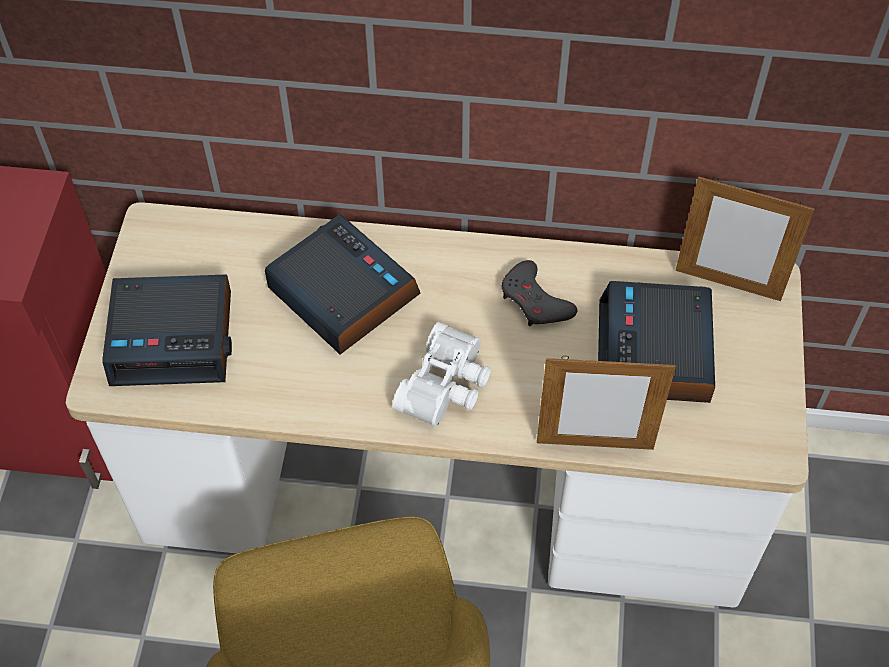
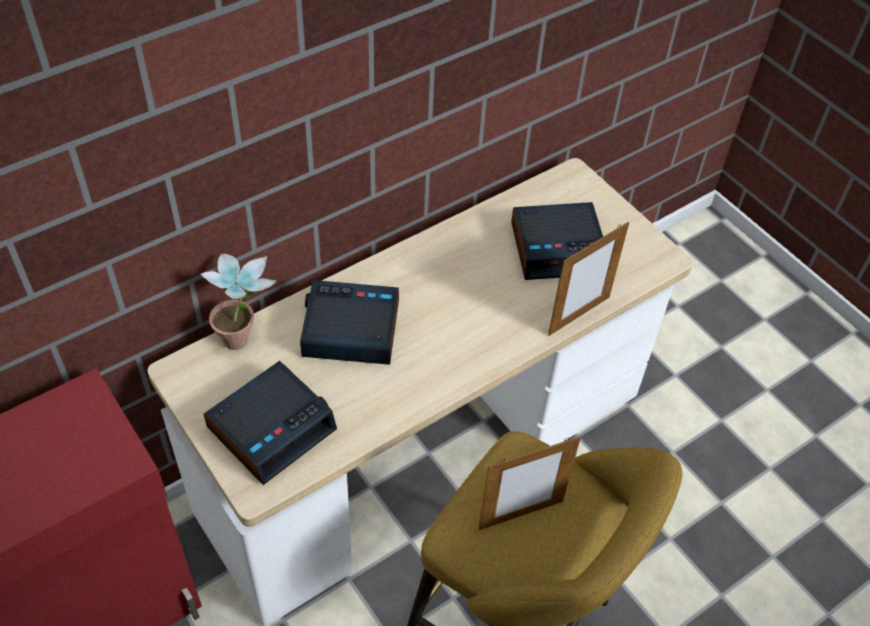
camera: 45 degrees left, 5 degrees down
white binoculars [392,322,491,427] -> none
grey game controller [501,260,577,326] -> none
alarm clock [598,281,715,403] -> alarm clock turned 60 degrees counterclockwise [511,202,603,280]
picture frame [676,176,815,301] -> picture frame moved to [479,437,581,530]
none -> potted plant [200,254,277,350]

